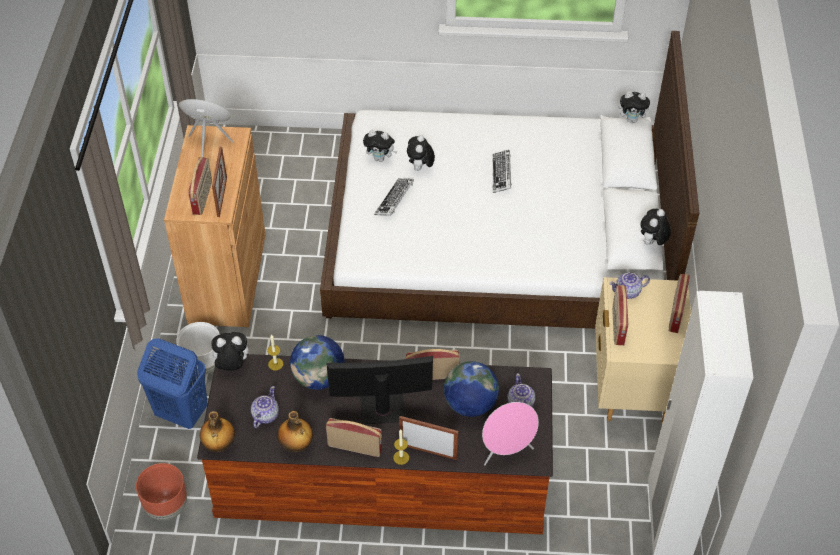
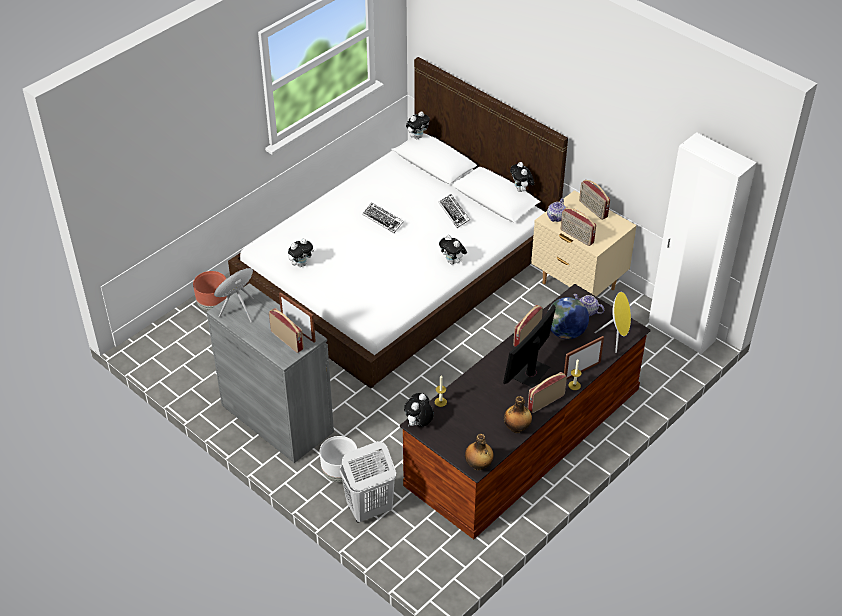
camera: 50 degrees left, 5 degrees down
brown planter [136,463,187,521] -> brown planter moved to [193,271,227,311]
blue laundry basket [137,339,208,429] -> white laundry basket [339,441,396,523]
brown cabinet [164,125,266,327] -> grey cabinet [207,283,334,463]
teapot [251,386,279,428] -> none
globe [290,335,345,390] -> none
keyboard [374,179,414,216] -> keyboard moved to [439,194,470,228]
plush toy [407,135,435,171] -> plush toy moved to [439,235,467,265]
pink speaker [482,402,539,465] -> yellow speaker [595,292,631,353]

